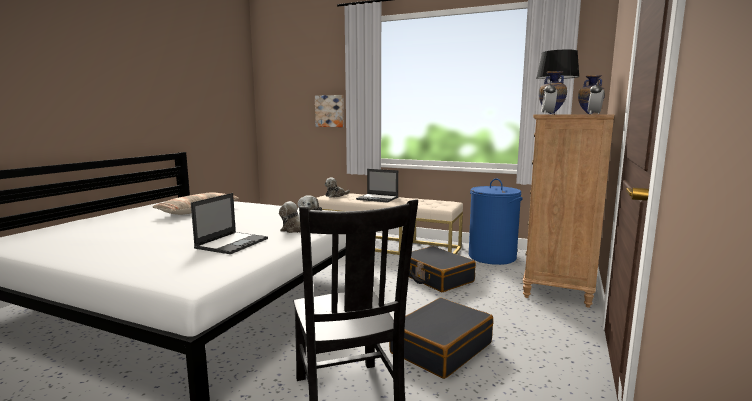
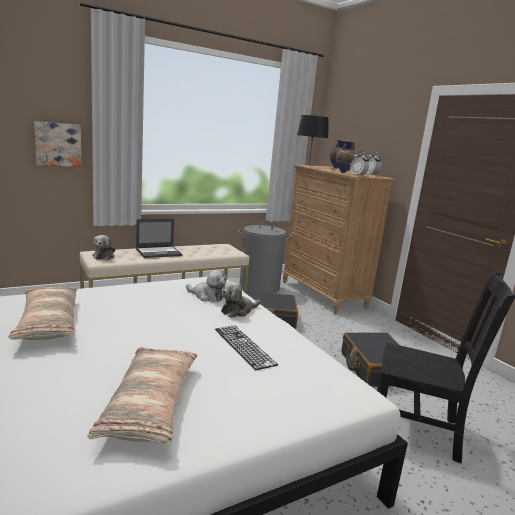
camera: 55 degrees left, 5 degrees up
laptop [191,193,268,254] -> keyboard [215,325,278,370]
blue laundry basket [469,179,523,265] -> grey laundry basket [239,220,291,294]
none -> pillow [87,347,197,444]

